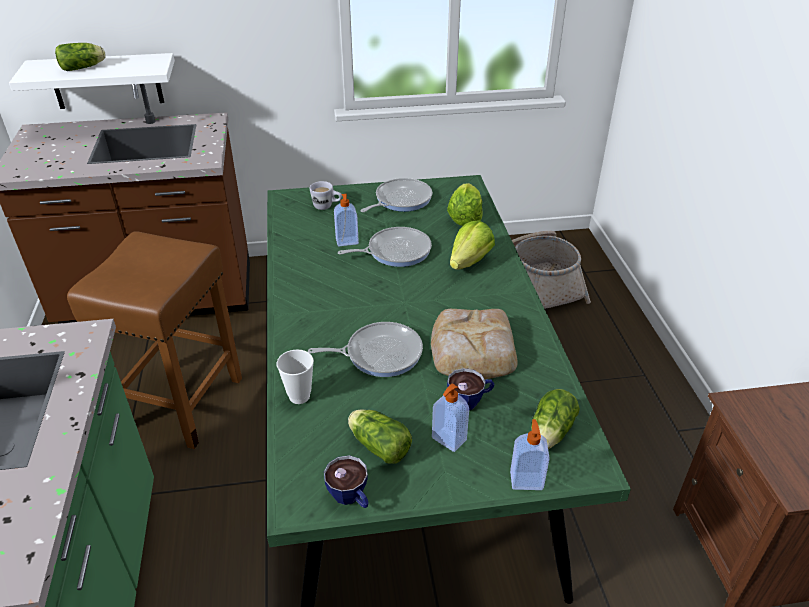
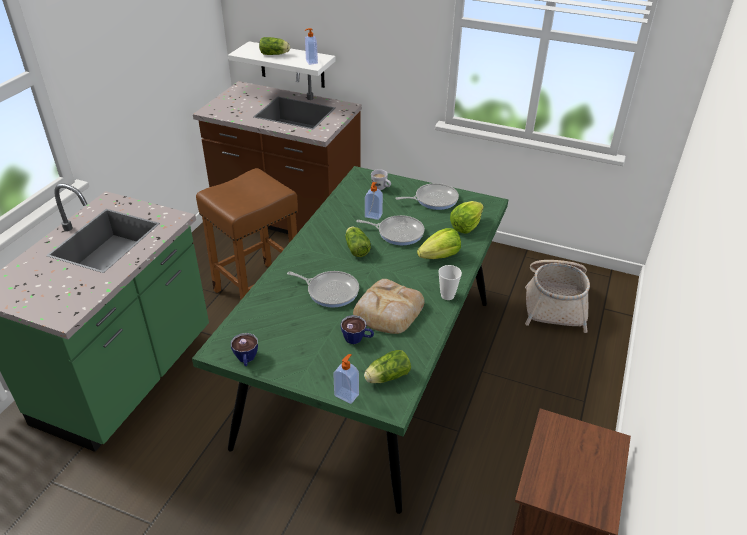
camera: 30 degrees right, 0 degrees up
cup [277,350,314,404] -> cup moved to [438,265,462,300]
lettuce [348,409,412,464] -> lettuce moved to [345,227,371,257]
soap dispenser [432,384,469,452] -> soap dispenser moved to [305,28,318,65]

